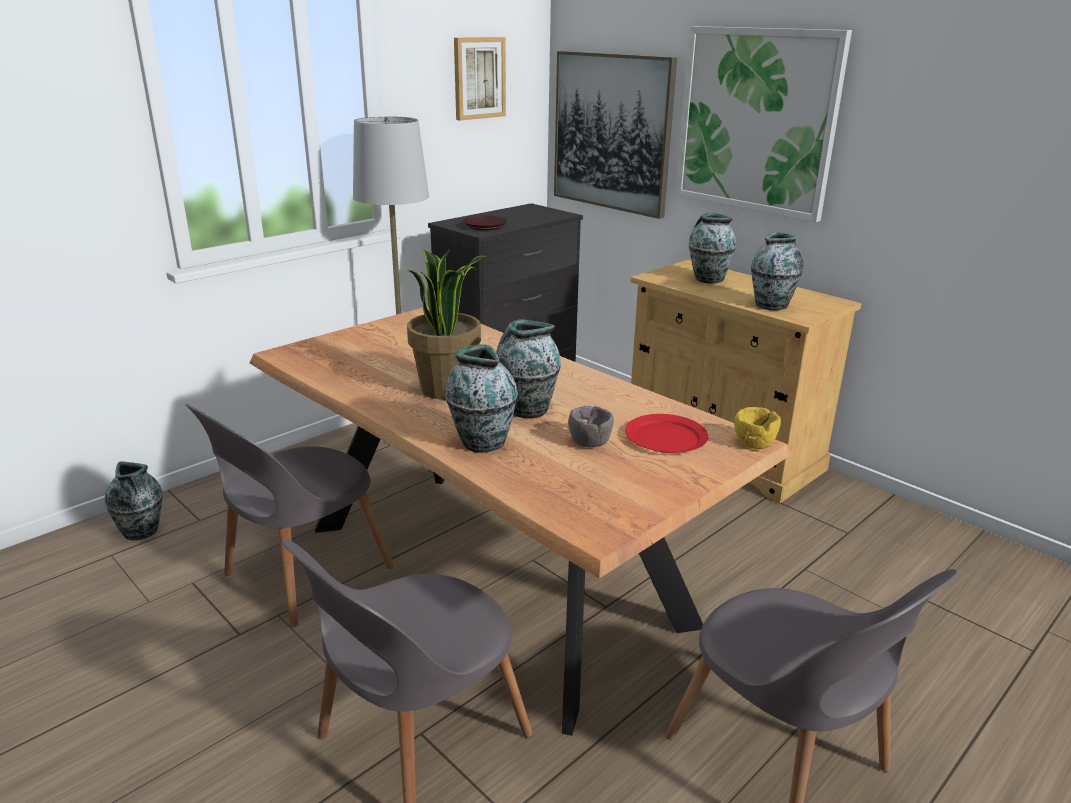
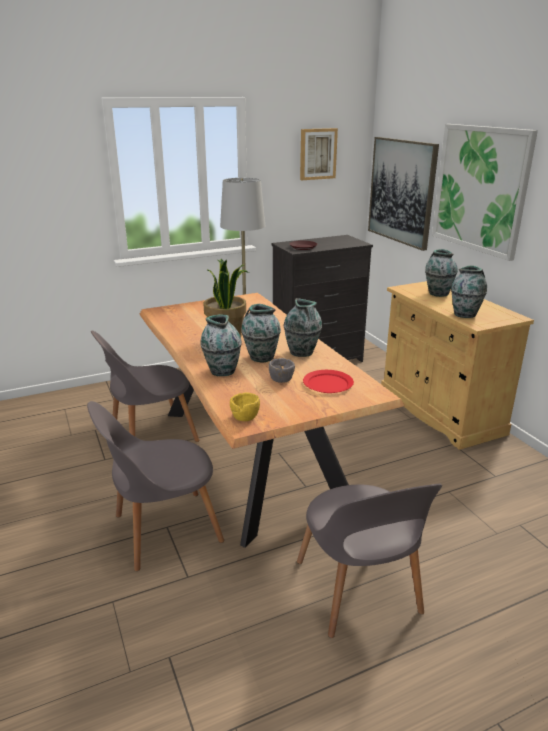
camera: 20 degrees right, 0 degrees up
vase [105,461,163,540] -> vase moved to [284,298,322,357]
yellow bowl [734,407,781,449] -> yellow bowl moved to [230,392,260,421]

